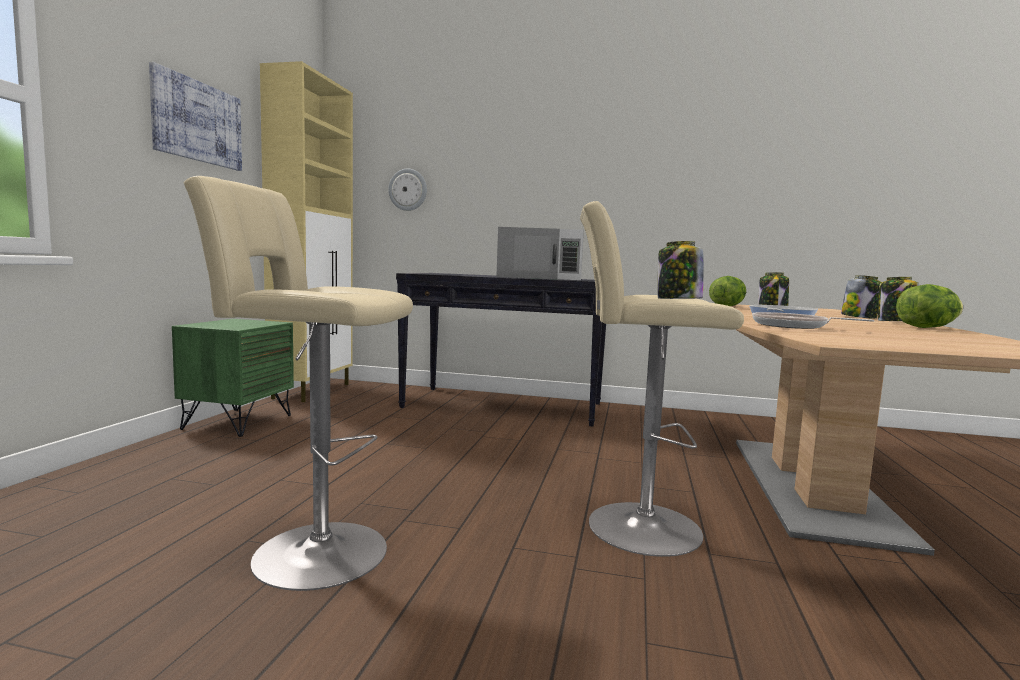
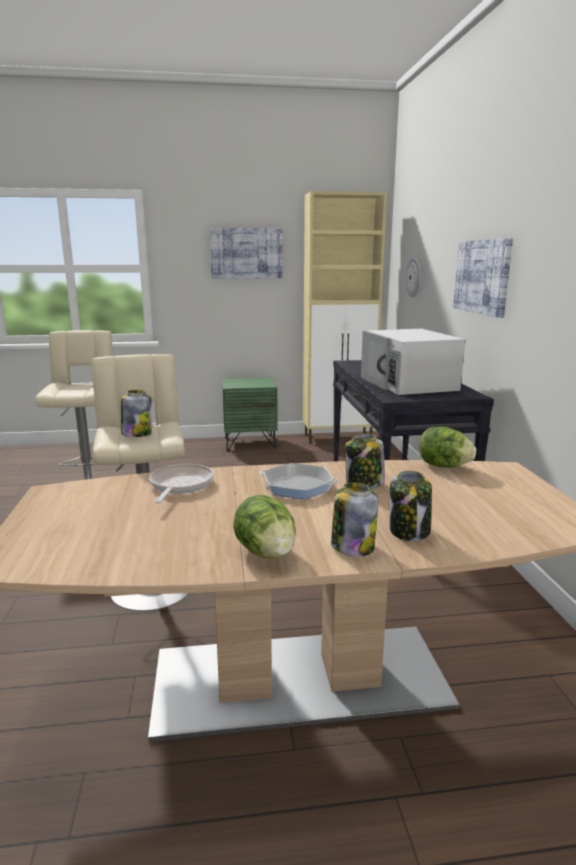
camera: 70 degrees right, 10 degrees up
none -> picture [453,238,513,318]

